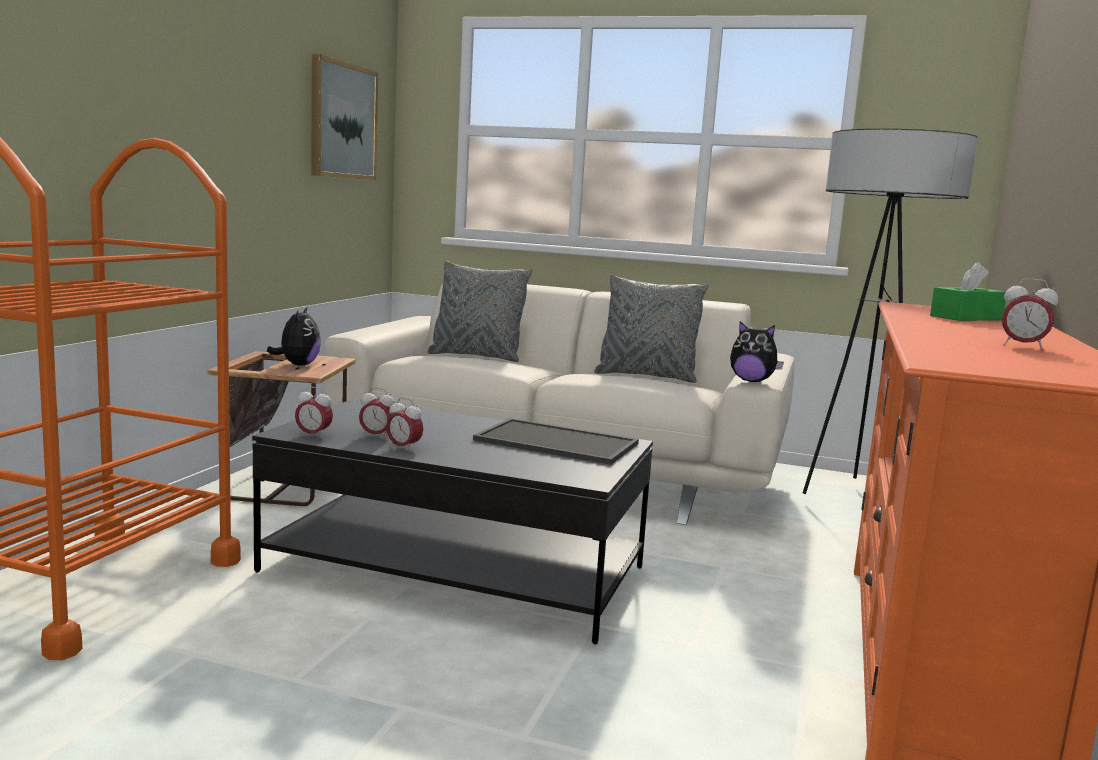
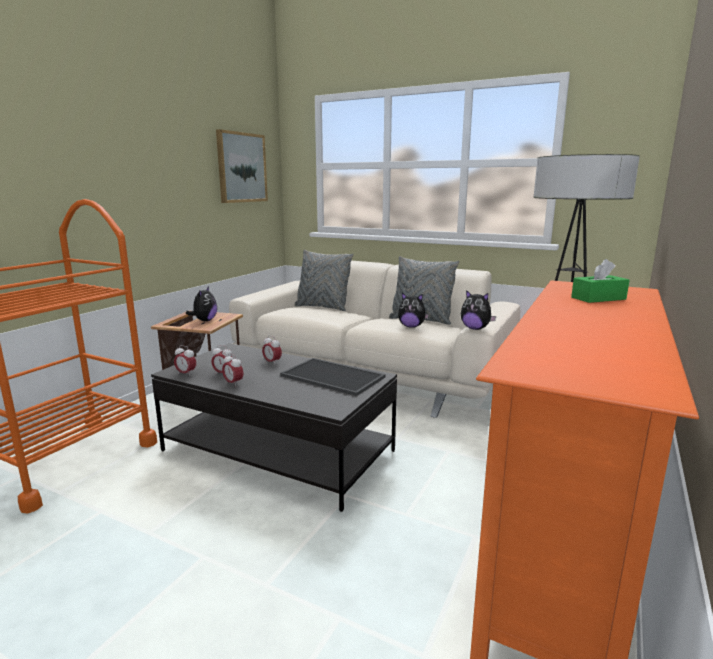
camera: 10 degrees right, 5 degrees up
alarm clock [1002,278,1059,350] -> alarm clock moved to [262,335,282,364]
none -> plush toy [398,293,429,328]

